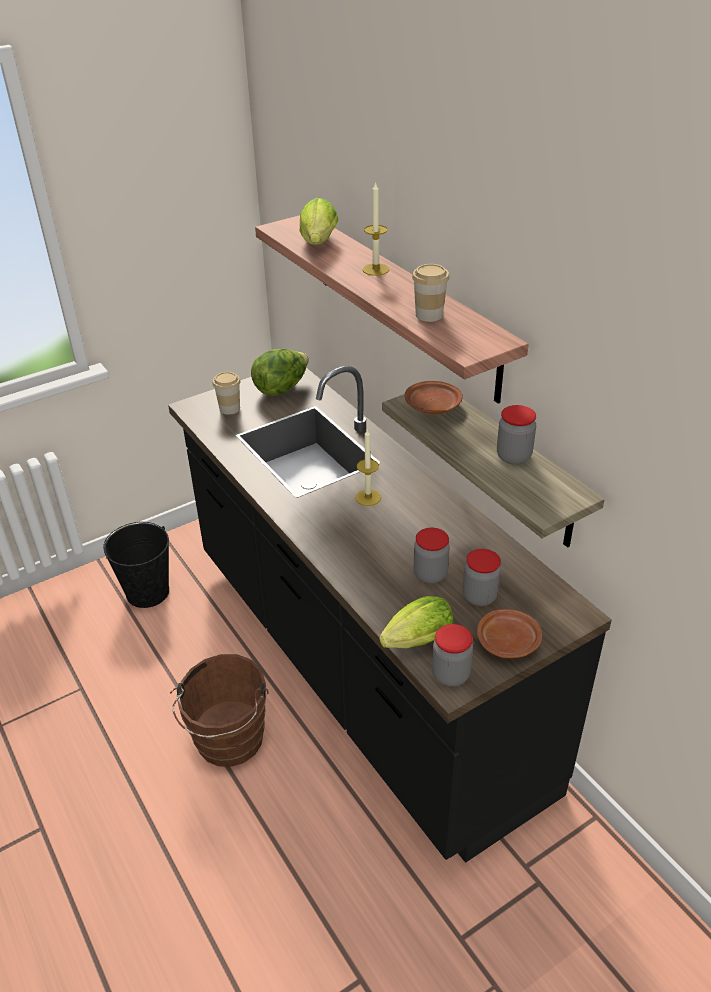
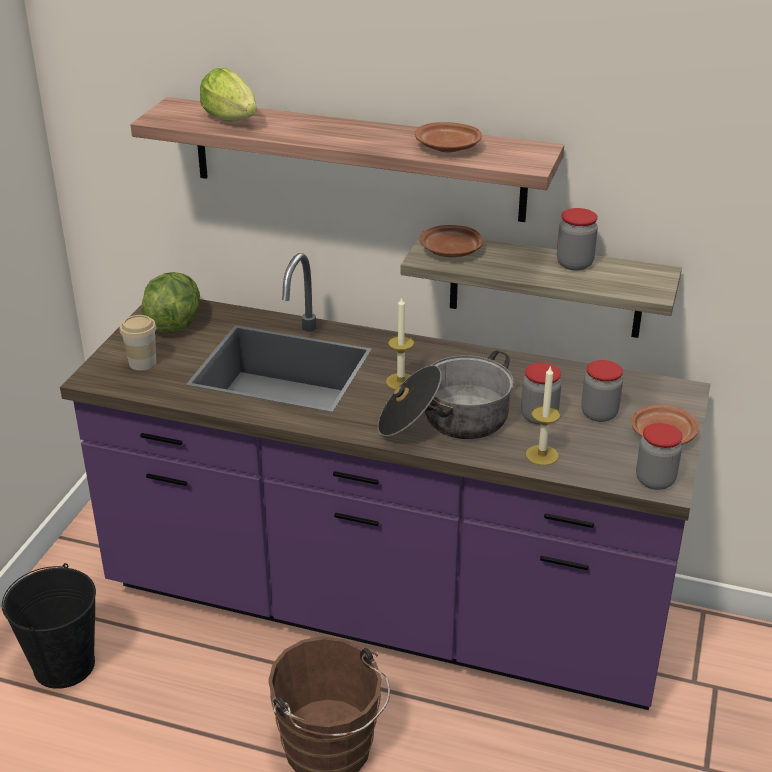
camera: 40 degrees left, 5 degrees down
black counter [168,366,612,863] -> purple counter [60,253,711,710]
candle [363,181,389,276] -> candle moved to [526,365,560,465]
lettuce [379,596,453,648] -> none
cup [412,264,449,322] -> brown plate [415,122,482,152]
none -> cooking pot [378,350,514,439]

